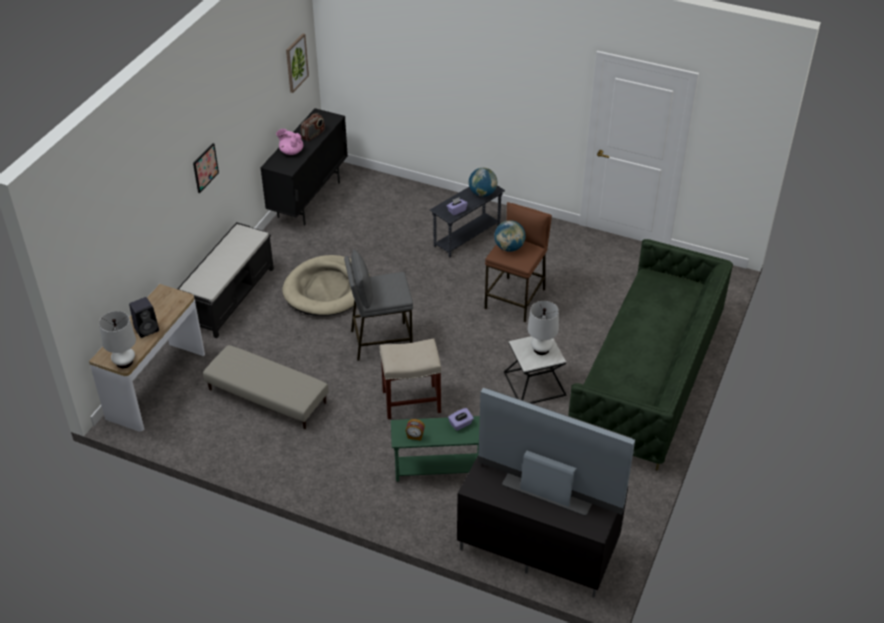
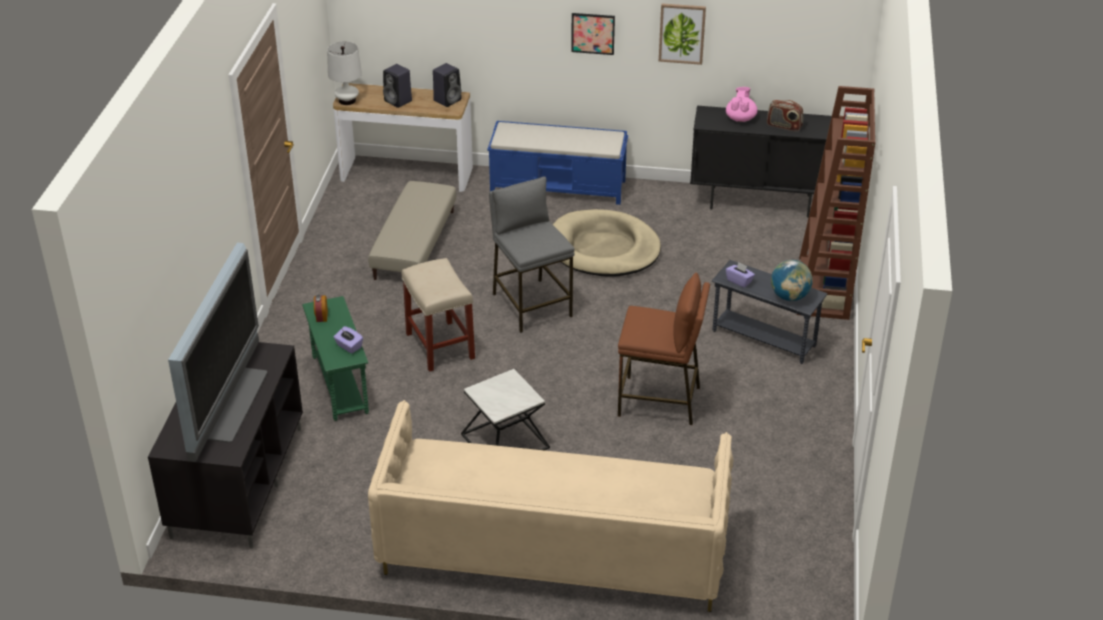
camera: 75 degrees right, 5 degrees down
black bench [177,222,274,338] -> blue bench [487,121,628,205]
picture [286,33,309,93] -> picture moved to [659,3,706,65]
globe [494,220,526,252] -> none
white table lamp [527,301,559,355] -> none
green sofa [568,239,733,471] -> beige sofa [368,400,734,612]
none -> black speaker [433,63,462,107]
none -> brown bookcase [797,86,876,320]

